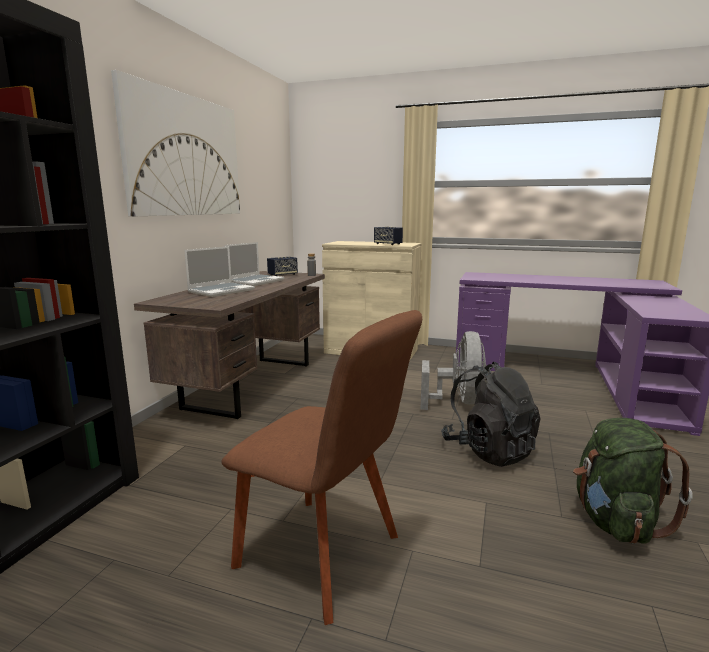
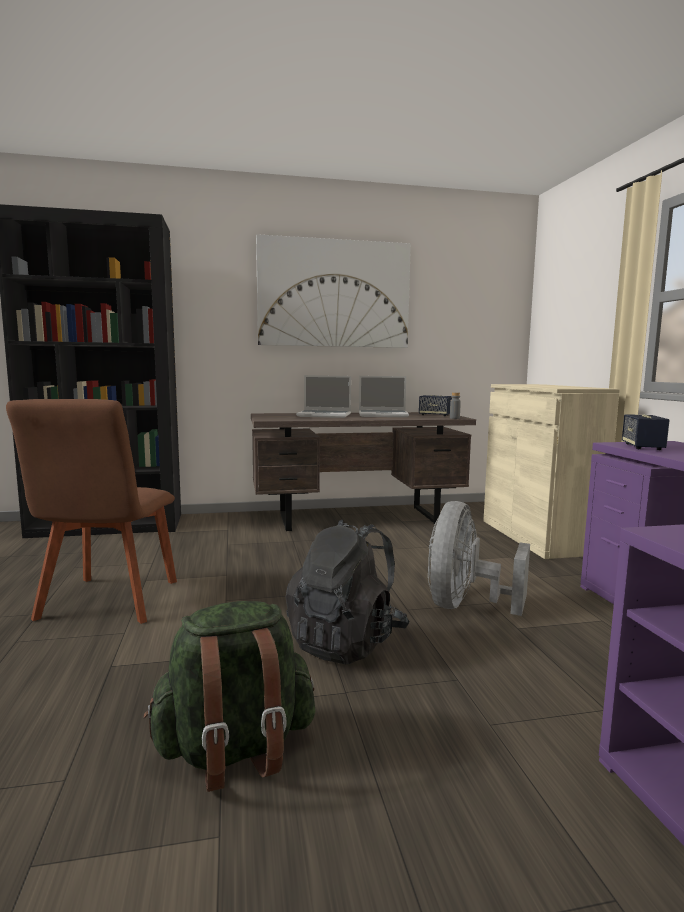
camera: 60 degrees right, 5 degrees down
speaker [374,226,403,245] -> speaker moved to [622,414,669,450]
grey fan [421,331,486,410] -> grey fan turned 135 degrees clockwise [428,501,530,616]

